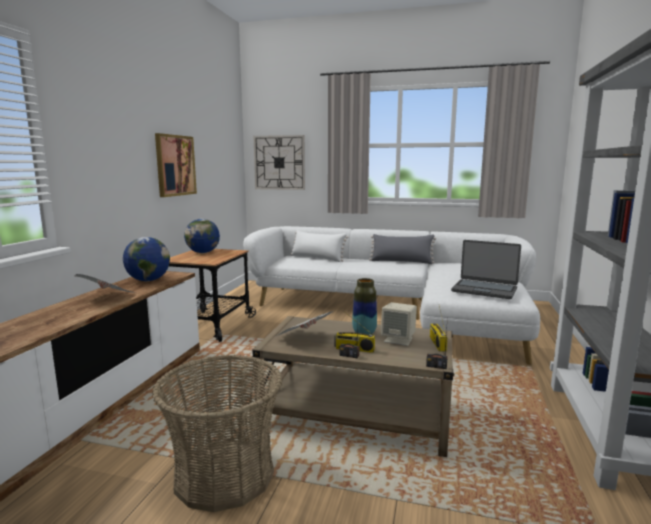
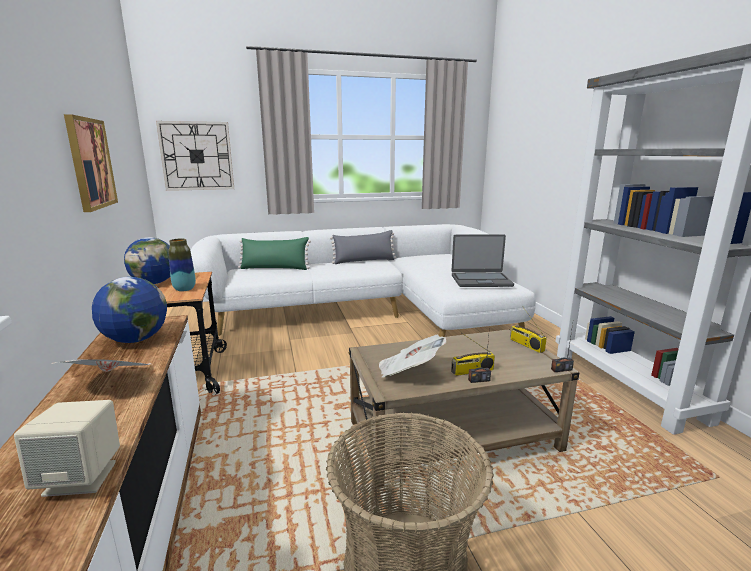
camera: 30 degrees left, 5 degrees up
white pillow [290,230,348,262] -> green pillow [238,237,311,270]
vase [352,278,377,335] -> vase moved to [168,238,196,291]
beige speaker [381,302,417,346] -> beige speaker moved to [14,400,120,497]

